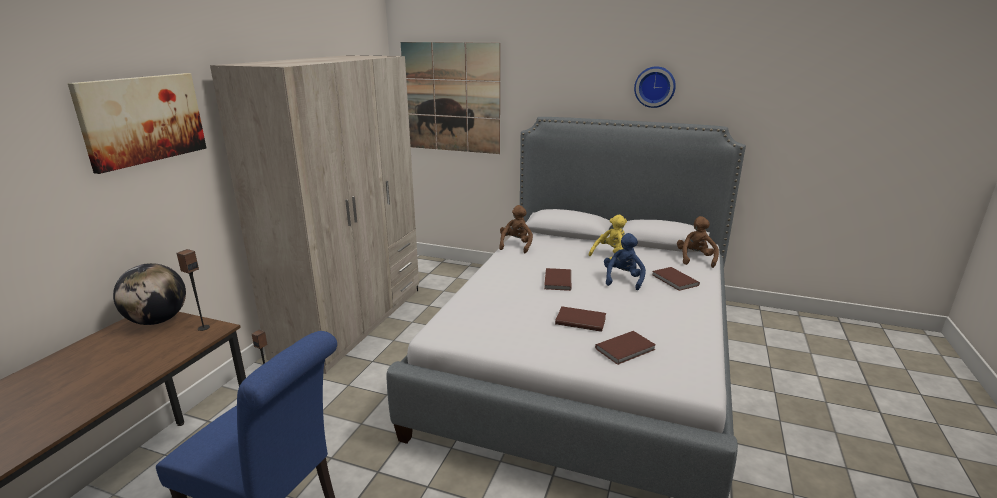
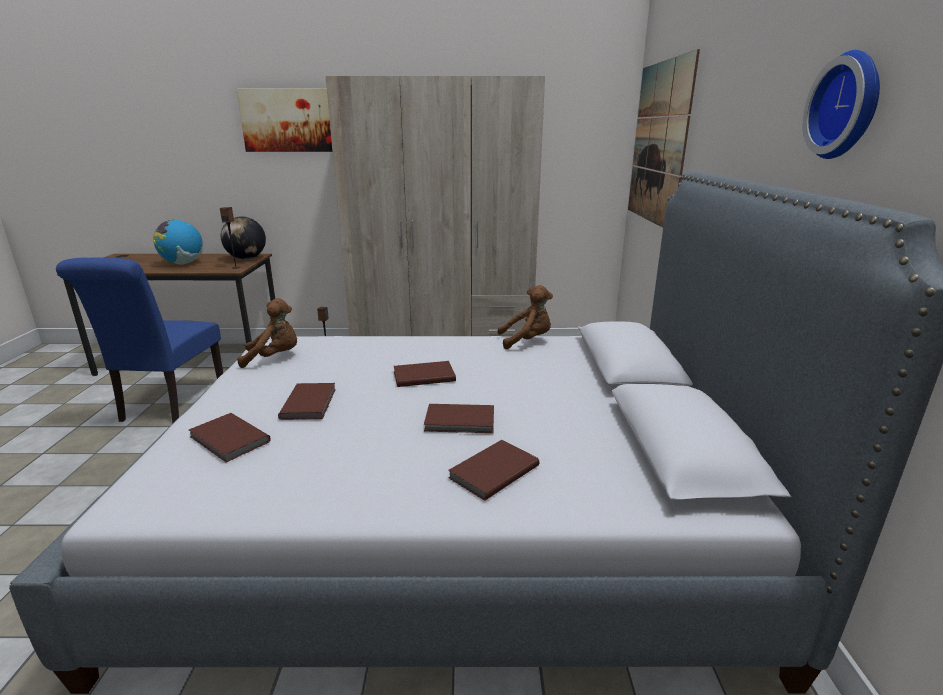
camera: 70 degrees right, 0 degrees up
yellow plush toy [588,215,627,260] -> none
blue plush toy [604,233,646,290] -> brown book [424,404,494,433]
brown plush toy [677,216,719,268] -> brown plush toy moved to [237,298,297,368]
none -> globe [153,220,203,265]

